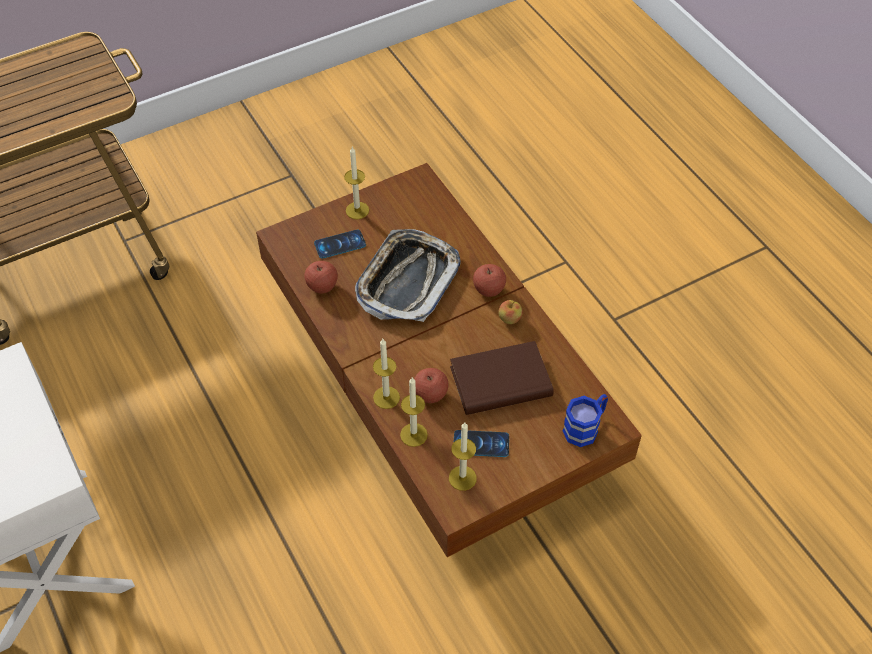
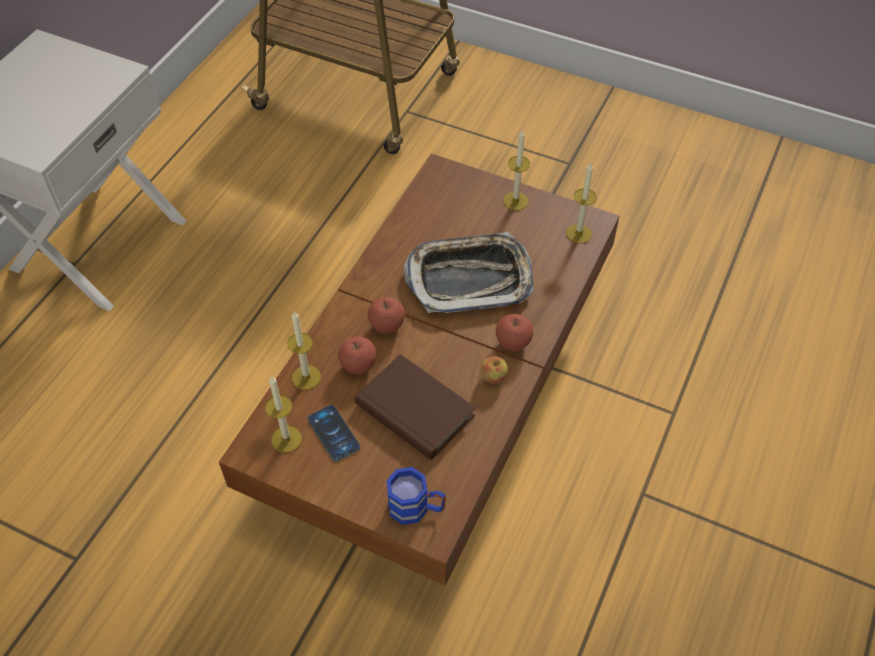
camera: 55 degrees right, 0 degrees up
apple [304,261,338,293] -> apple moved to [368,297,405,334]
phone [314,229,366,259] -> none
candle [373,339,400,409] -> candle moved to [566,163,597,243]

